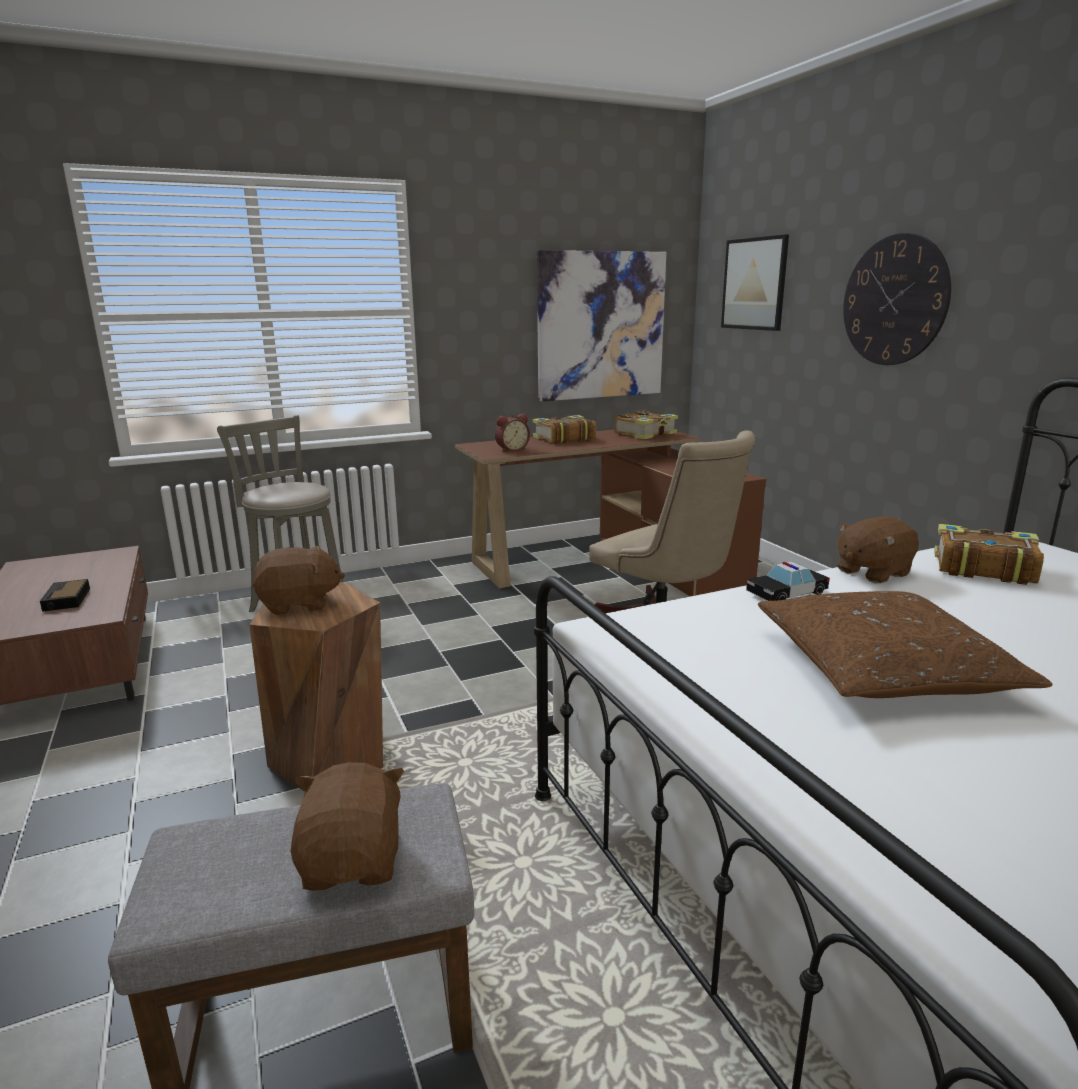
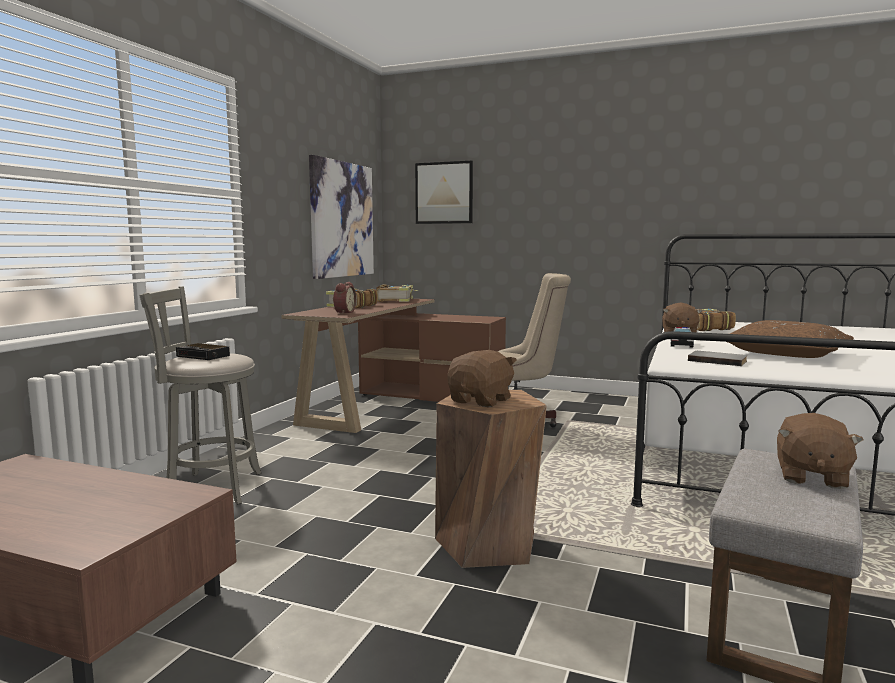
camera: 45 degrees left, 10 degrees down
alarm clock [40,579,90,612] -> alarm clock moved to [176,343,230,360]
brown plush toy [291,762,404,891] -> brown plush toy turned 105 degrees counterclockwise [777,413,864,489]
wall clock [843,233,951,365] -> none
none -> grey book [688,351,747,366]

